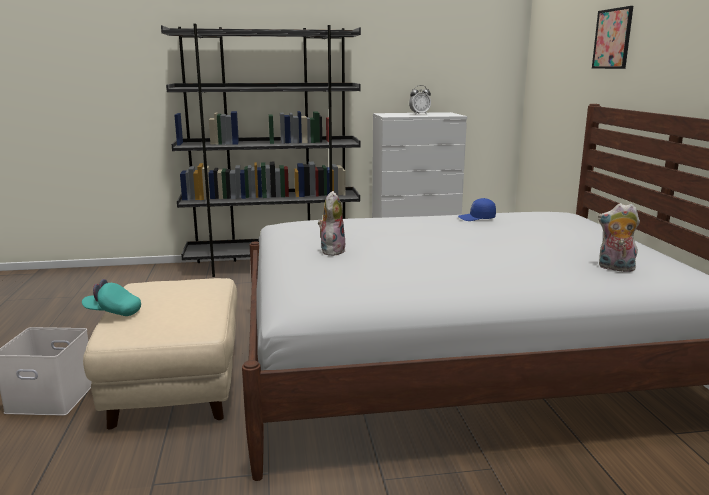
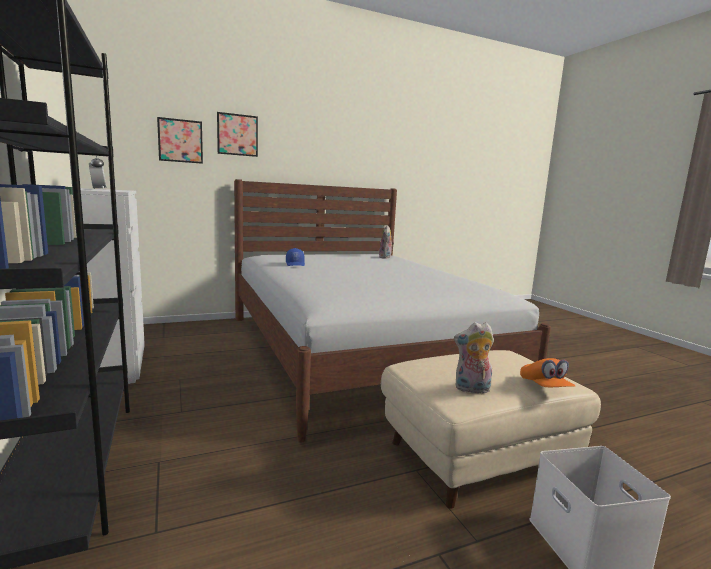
camera: 105 degrees left, 5 degrees down
turquoise cap [82,279,141,316] -> orange cap [520,358,575,387]
plush toy [318,191,345,256] -> plush toy moved to [454,322,494,393]
none -> picture [157,117,203,164]

